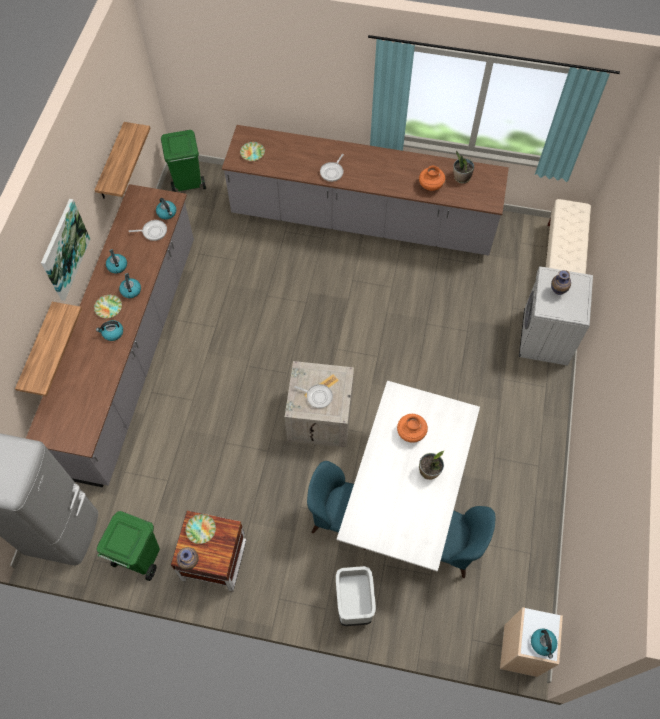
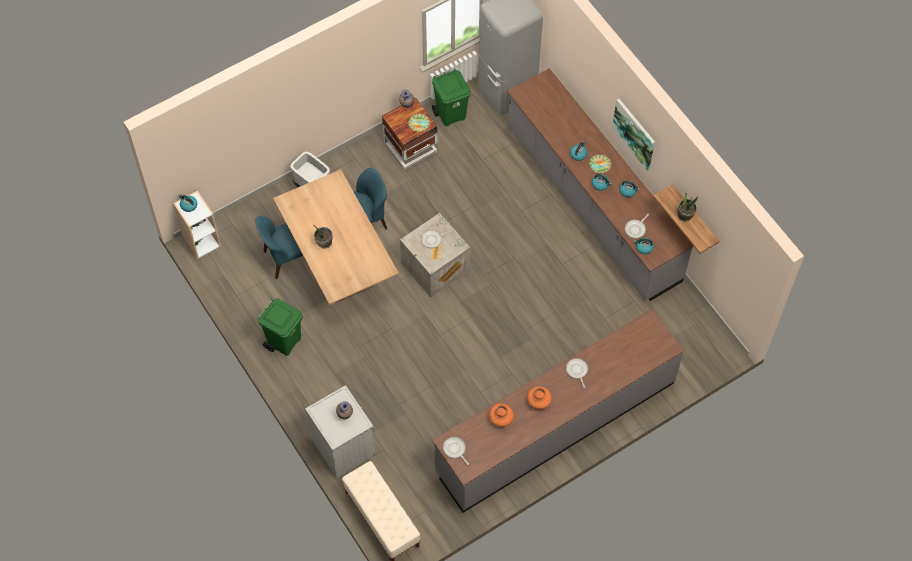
camera: 135 degrees right, 0 degrees up
shelf [15,302,82,396] -> none
green trash can [161,130,206,192] -> green trash can moved to [257,298,303,356]
plate [240,142,265,161] -> none
white dining table [337,381,480,572] -> brown dining table [273,169,399,305]
orange vase [397,414,428,443] -> orange vase moved to [527,386,552,410]
potted plant [453,151,474,184] -> potted plant moved to [677,192,698,222]
none -> frying pan [443,437,469,465]

